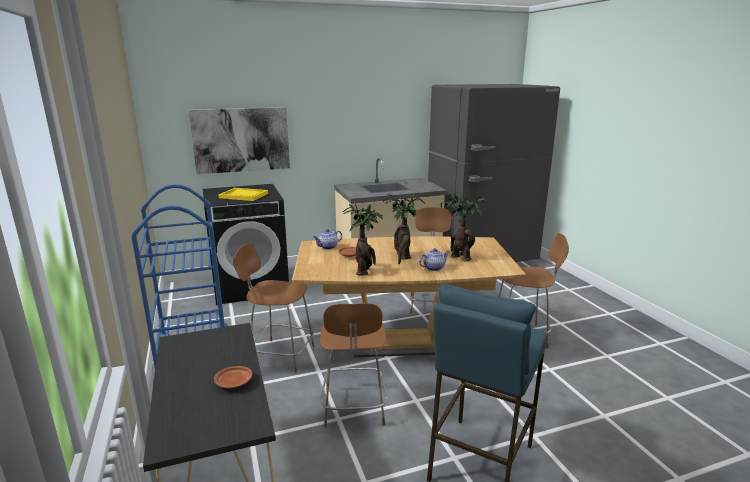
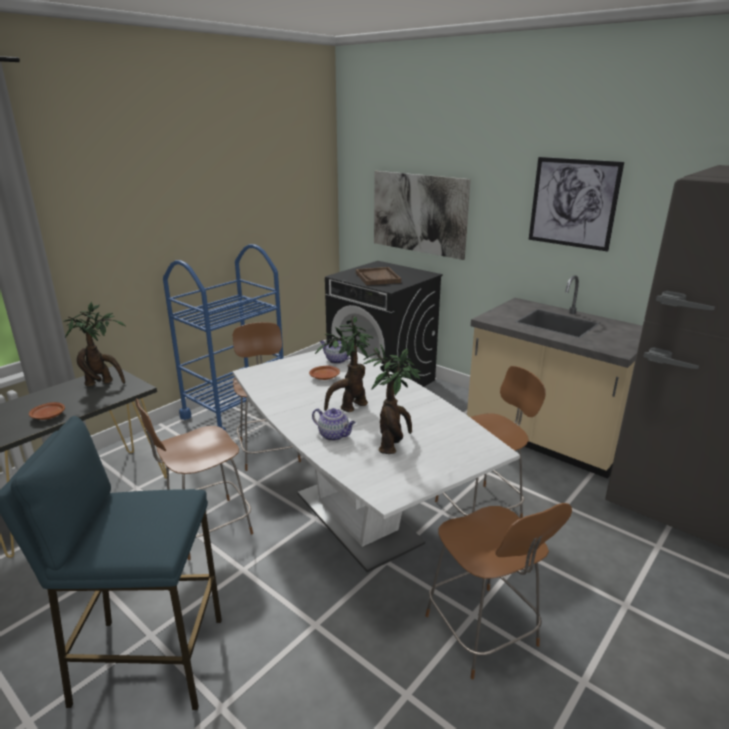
camera: 60 degrees right, 5 degrees up
yellow tray [218,188,268,201] -> brown tray [356,267,401,285]
brown dining table [292,236,526,357] -> white dining table [233,349,520,572]
potted plant [342,200,383,275] -> potted plant moved to [63,302,126,387]
none -> picture [529,157,624,252]

